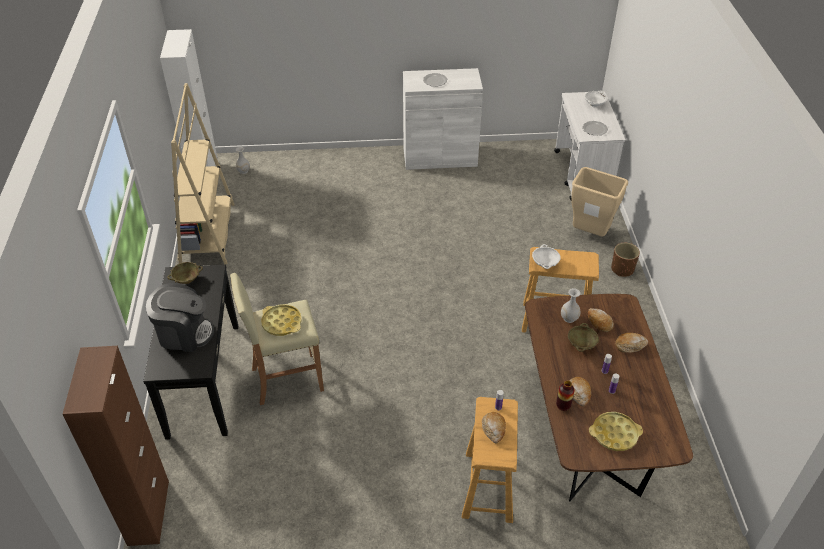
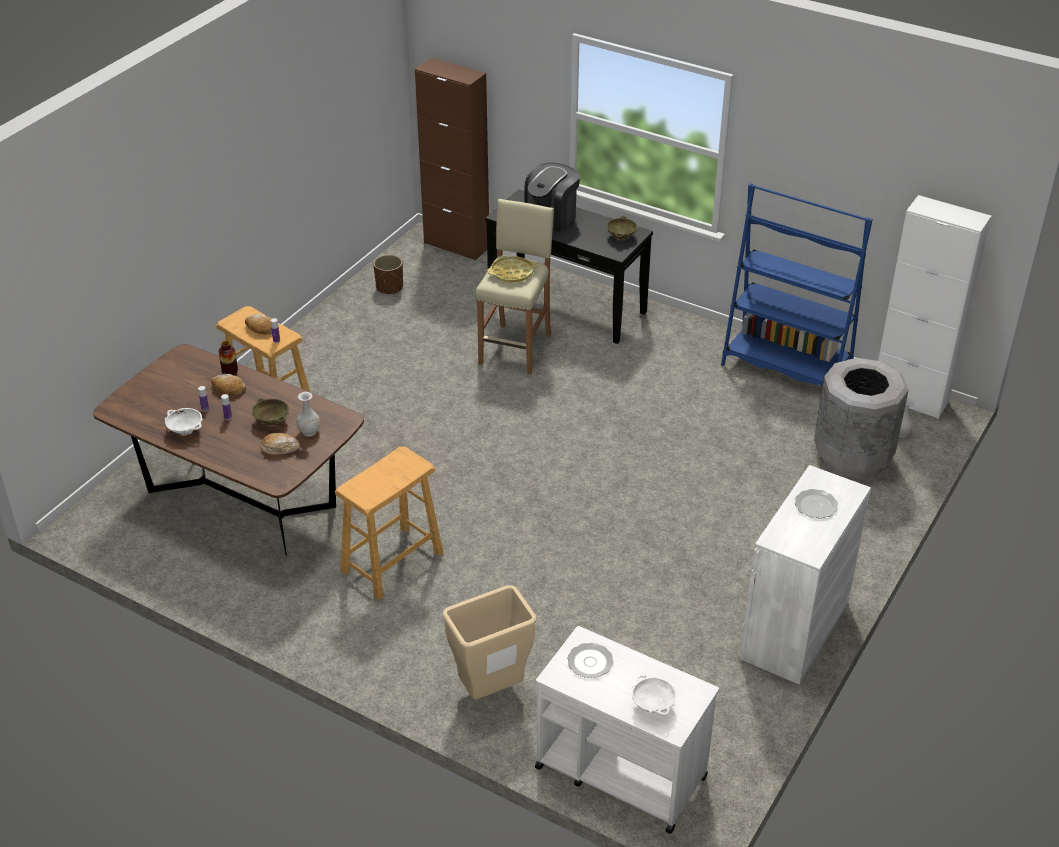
camera: 125 degrees right, 5 degrees down
beige bookcase [171,83,235,264] -> blue bookcase [721,183,873,386]
white bowl [532,244,561,269] -> white bowl moved to [164,408,203,435]
yellow tray [589,412,643,451] -> none
brown planter [611,243,640,277] -> brown planter moved to [373,255,403,294]
bread [615,333,648,353] -> none
none -> grey trash can [814,358,909,479]

